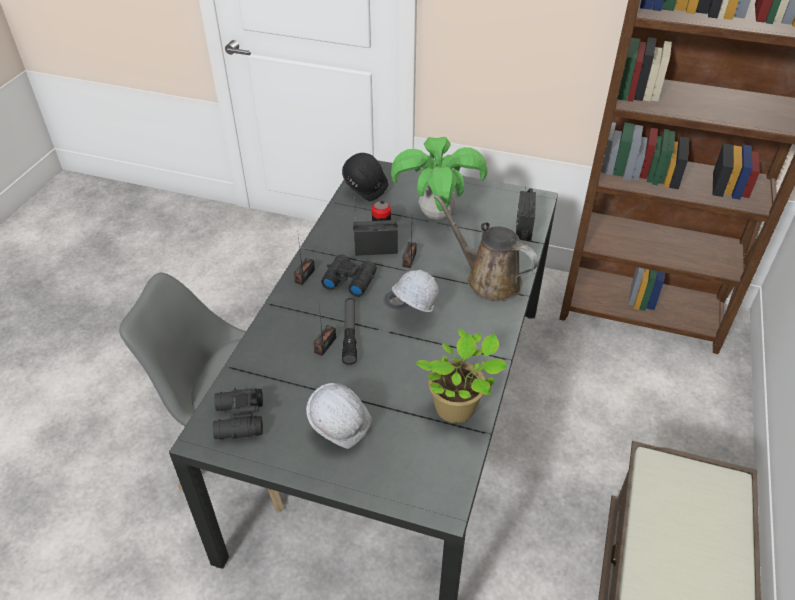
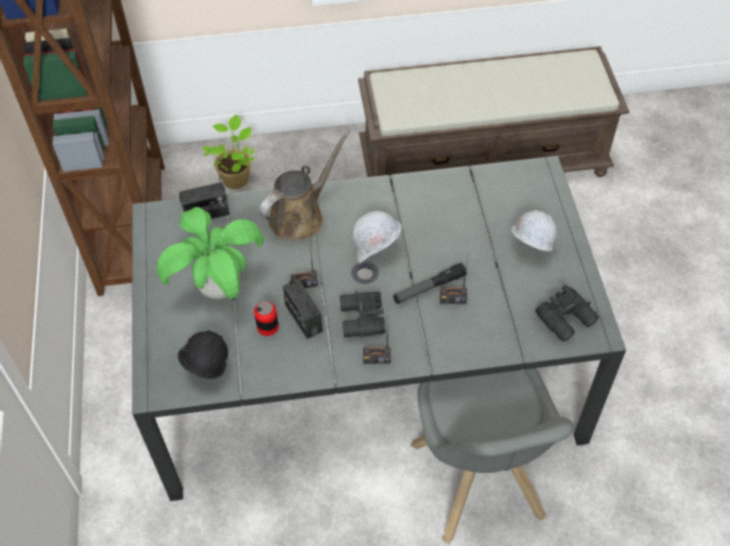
camera: 115 degrees left, 10 degrees up
potted plant [415,329,507,423] -> potted plant moved to [202,115,254,189]
brown watering can [434,194,539,301] -> brown watering can turned 150 degrees counterclockwise [259,130,350,241]

